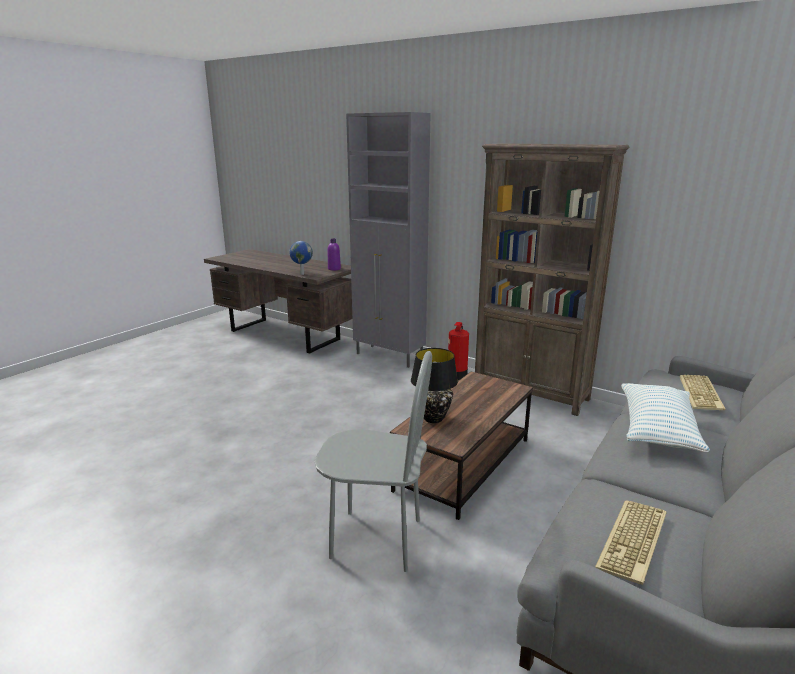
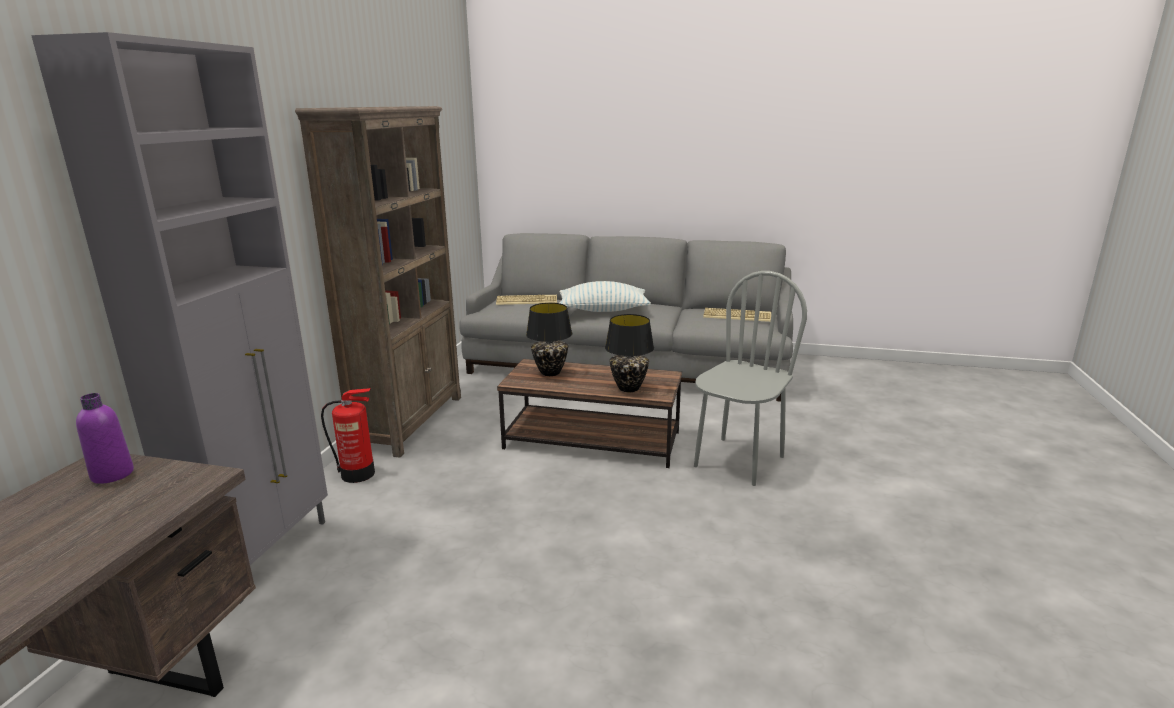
camera: 110 degrees left, 0 degrees up
globe [289,241,313,275] -> none
grey chair [314,351,432,572] -> grey chair turned 45 degrees clockwise [694,271,807,486]
none -> black table lamp [526,303,572,376]

